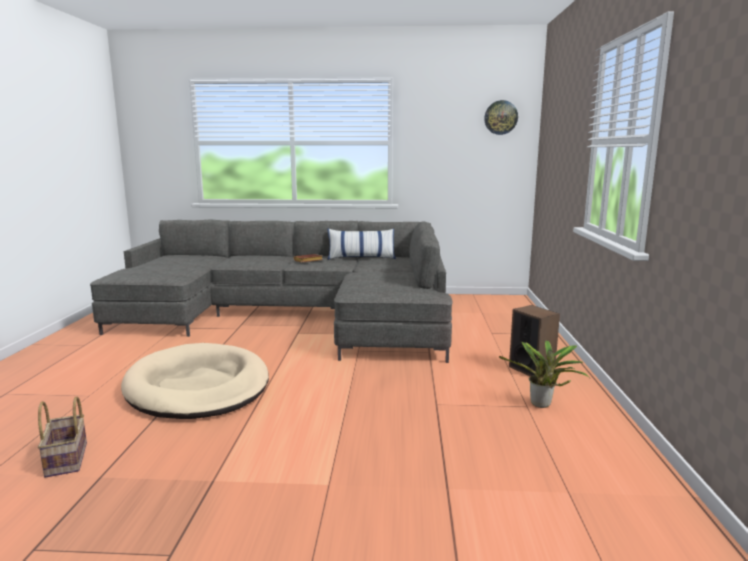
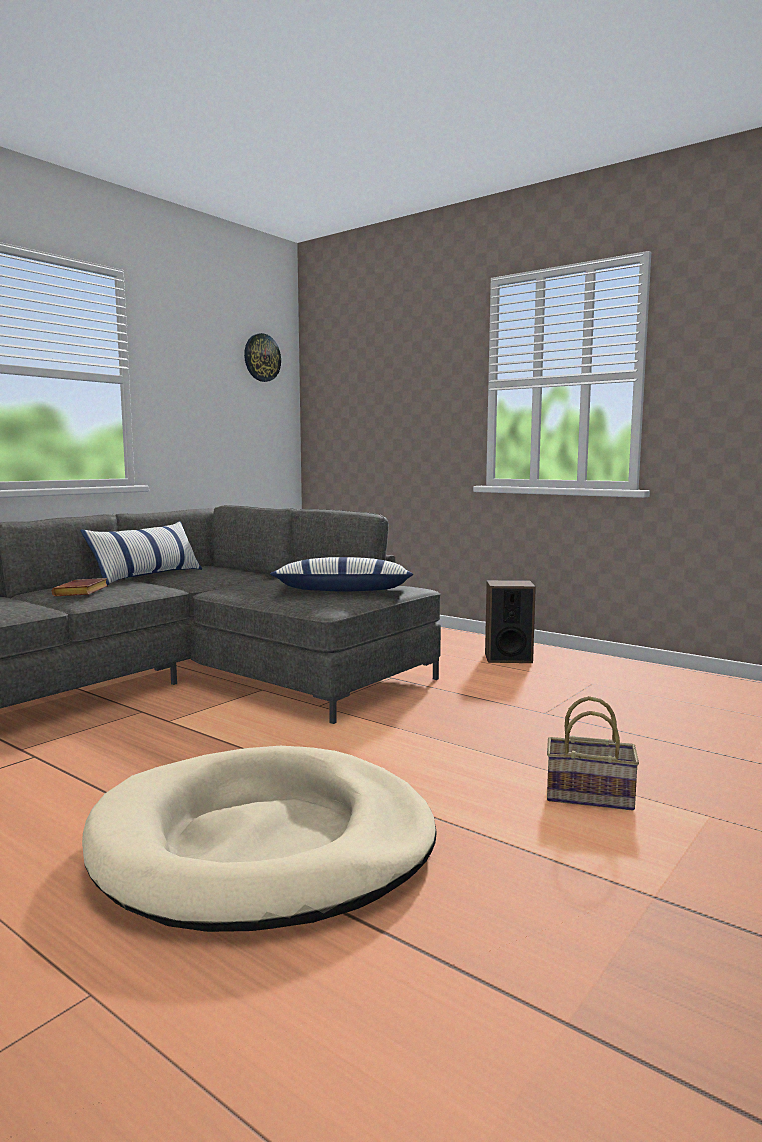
camera: 55 degrees left, 5 degrees down
basket [38,396,87,478] -> basket moved to [547,696,639,811]
potted plant [499,341,591,408] -> none
none -> pillow [270,557,413,591]

